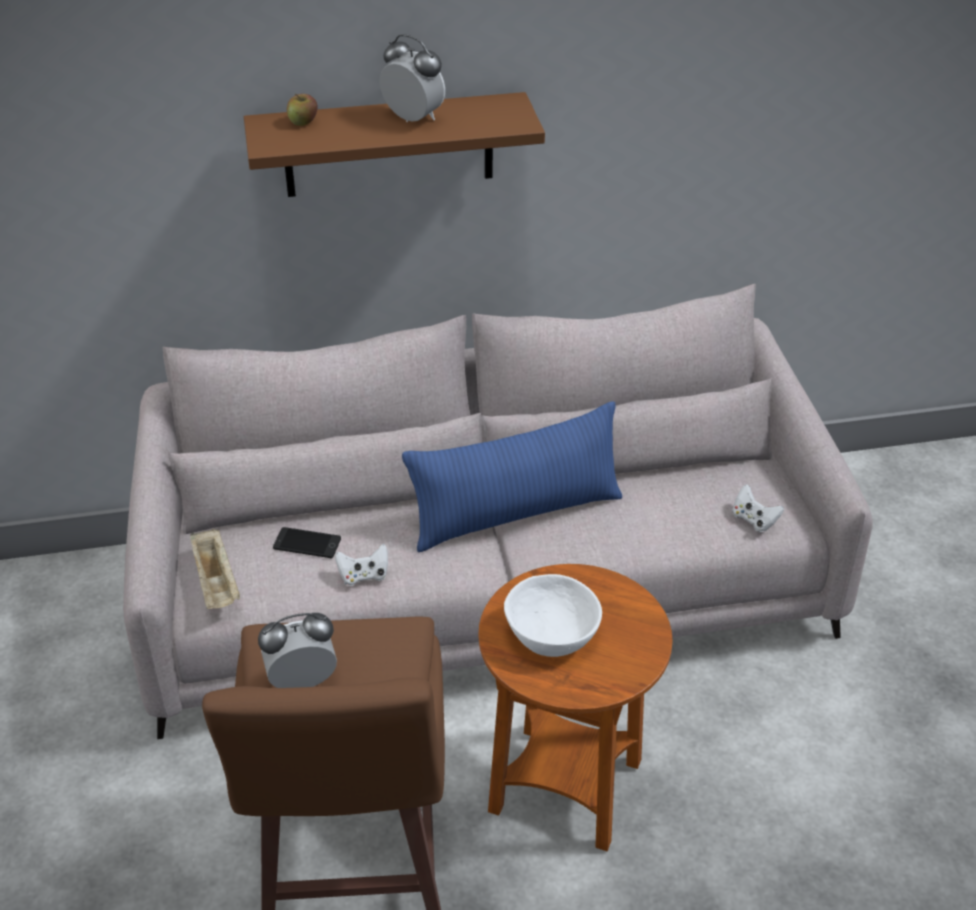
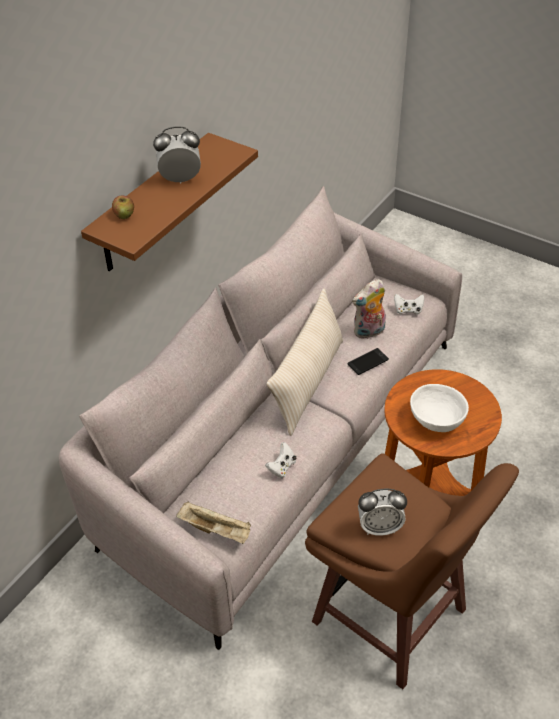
camera: 45 degrees left, 5 degrees up
alarm clock [258,613,337,688] -> alarm clock turned 120 degrees counterclockwise [358,489,407,536]
phone [273,527,341,558] -> phone moved to [348,348,389,375]
blue pillow [402,401,622,552] -> beige pillow [267,289,343,436]
none -> plush toy [352,279,386,340]

